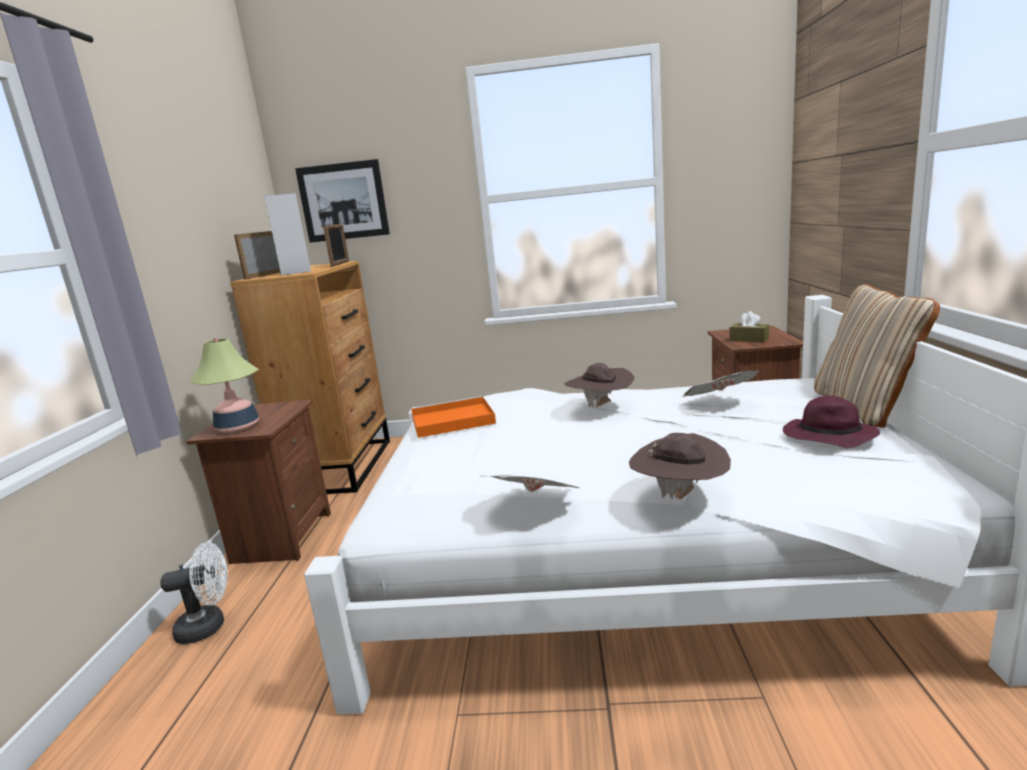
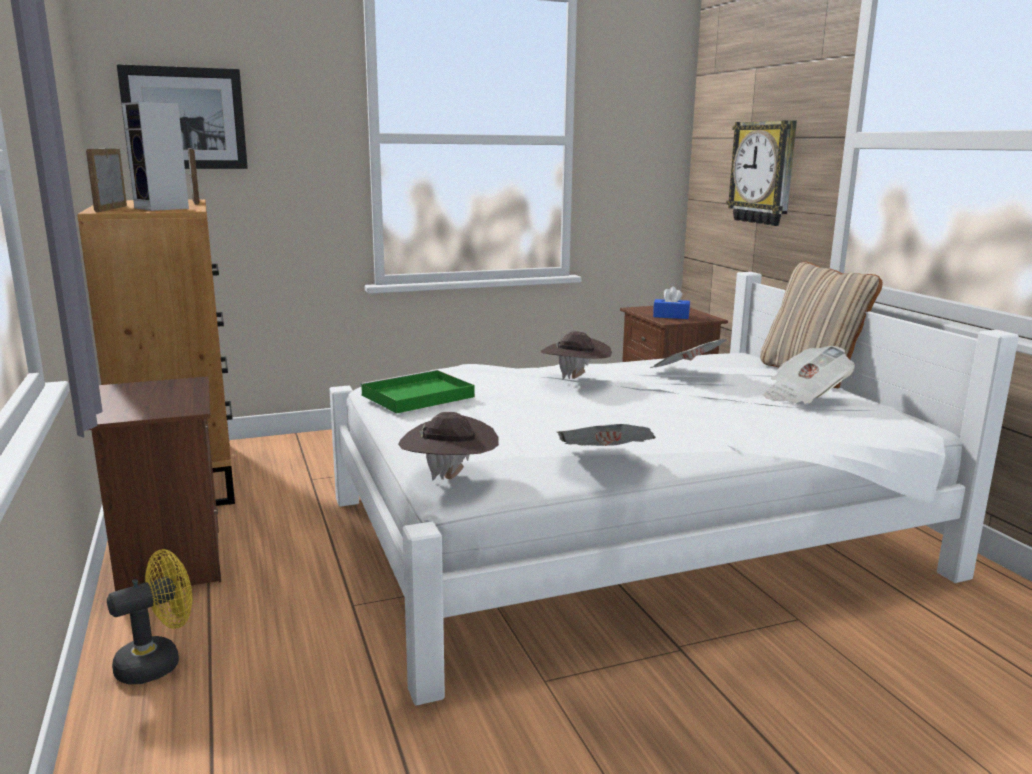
camera: 25 degrees left, 0 degrees up
white fan [160,542,228,644] -> yellow fan [107,549,192,685]
table lamp [190,337,259,433] -> none
orange tray [411,396,496,438] -> green tray [360,370,475,413]
brown hat [629,433,731,499] -> brown hat moved to [398,412,499,480]
brown tissue box [730,311,769,343] -> blue tissue box [653,287,690,319]
purple hat [783,395,880,449] -> newspaper [764,346,855,404]
none -> wall clock [726,120,797,226]

